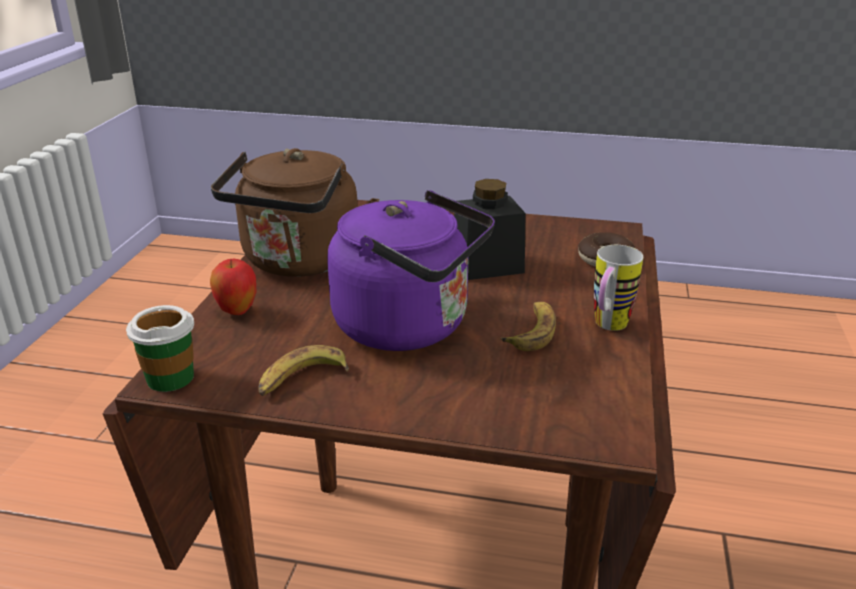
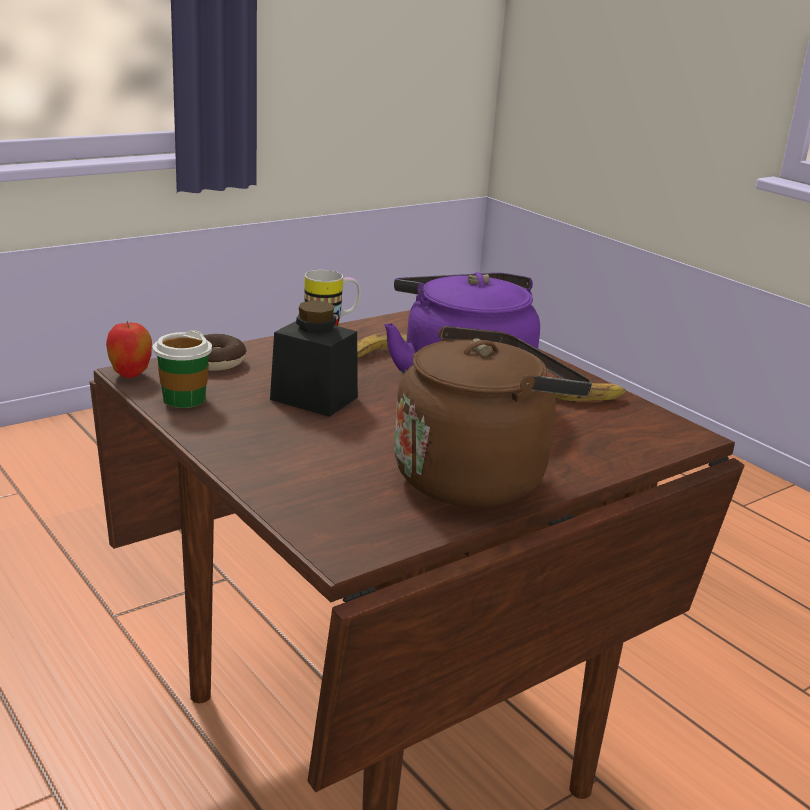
camera: 140 degrees left, 5 degrees down
cup [126,305,194,392] -> cup moved to [153,330,212,408]
apple [210,259,256,315] -> apple moved to [106,321,152,378]

